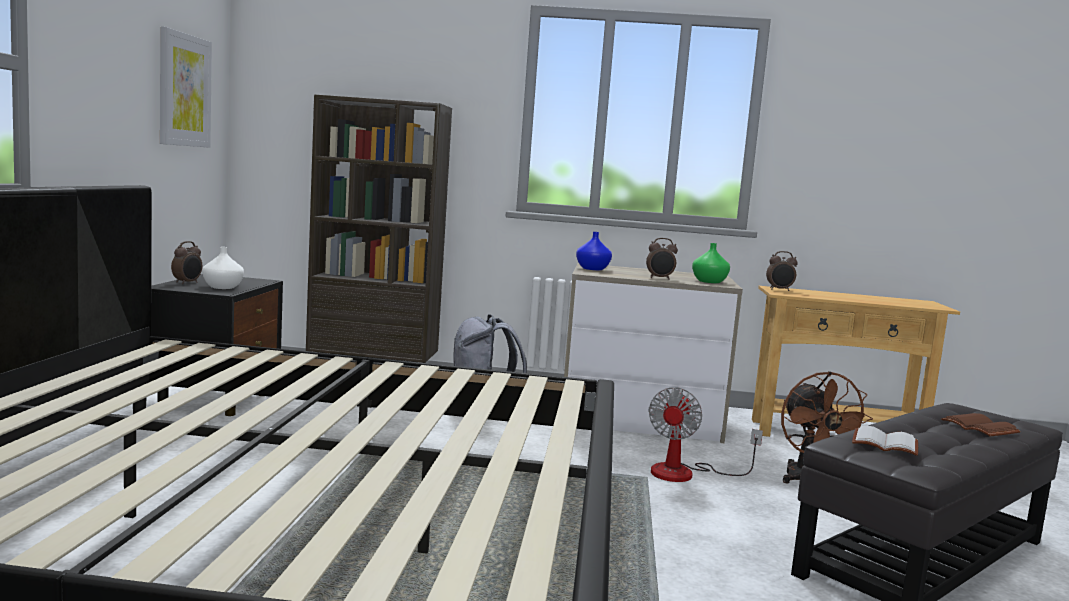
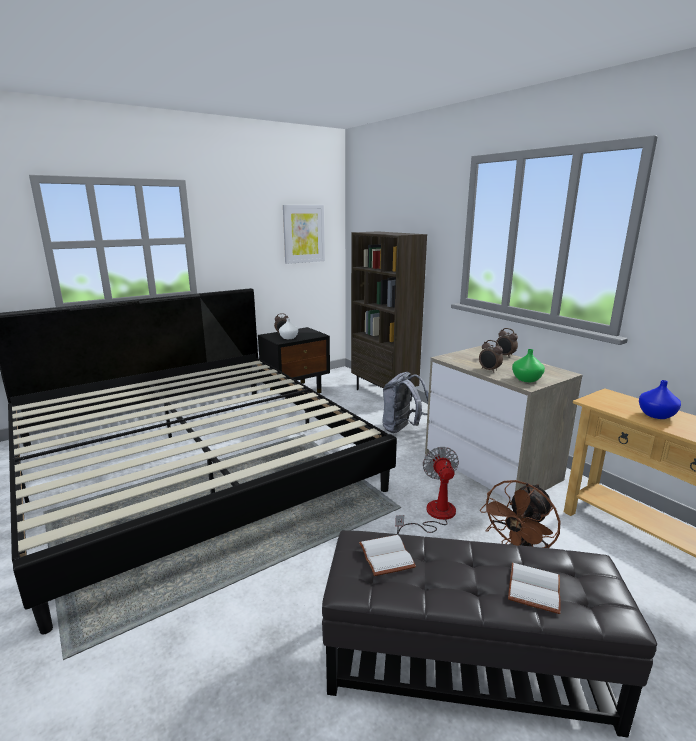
camera: 50 degrees right, 10 degrees up
blue vase [576,232,612,270] -> blue vase moved to [639,380,681,419]
fan [648,387,763,482] -> fan turned 105 degrees clockwise [395,447,459,534]
alarm clock [766,251,798,291] -> alarm clock moved to [496,328,518,358]
brown book [941,413,1021,436] -> white book [508,563,561,614]

